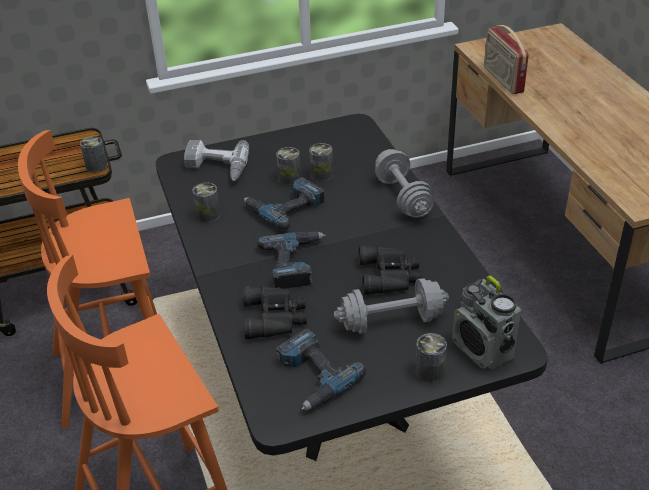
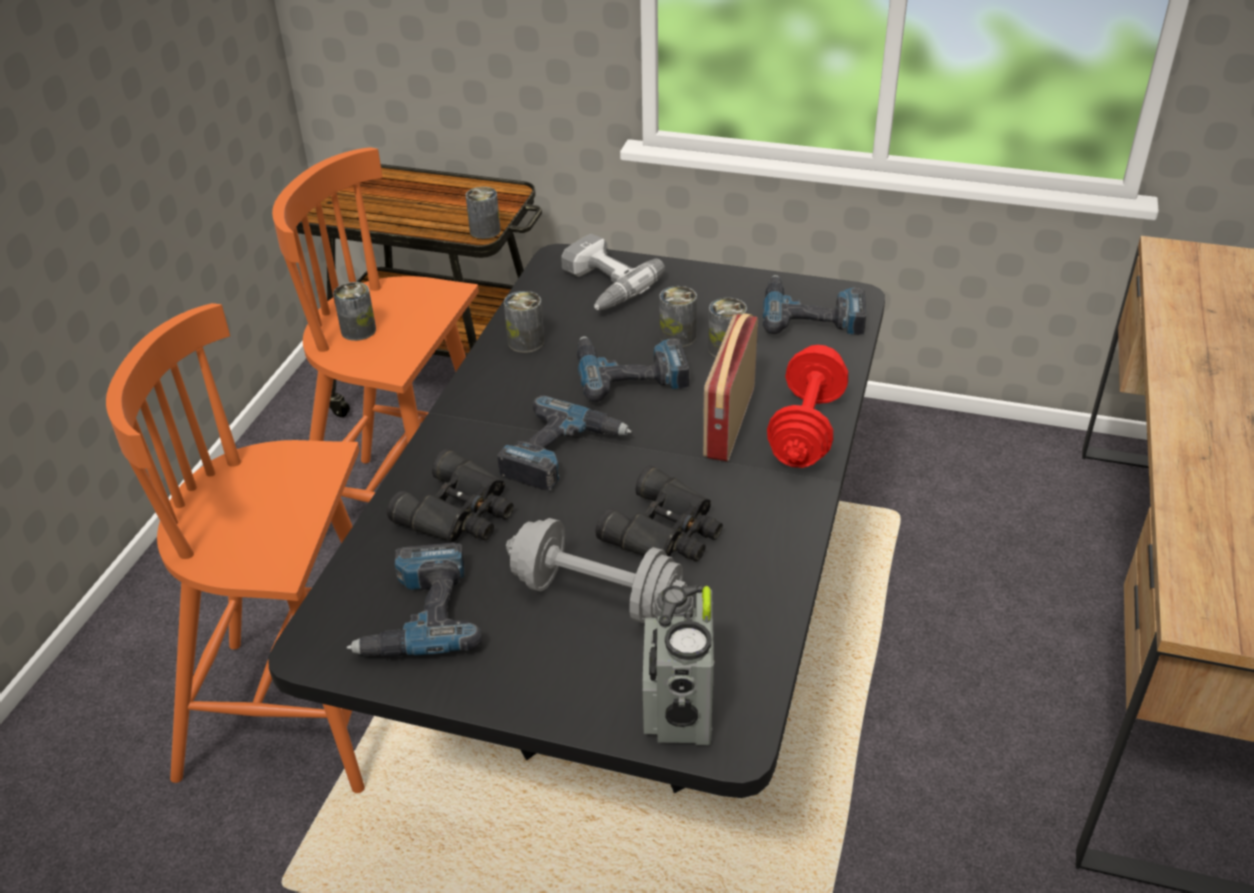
camera: 35 degrees right, 0 degrees up
grey dumbbell [375,149,434,218] -> red dumbbell [767,345,848,468]
can [415,333,447,383] -> can moved to [333,282,376,341]
radio [484,25,529,94] -> radio moved to [703,313,758,461]
none -> power drill [763,275,866,335]

